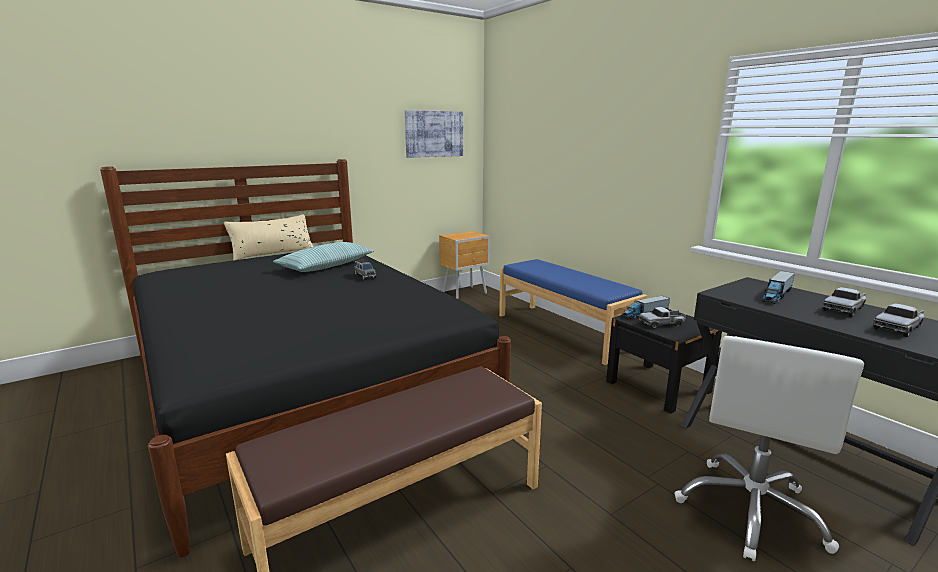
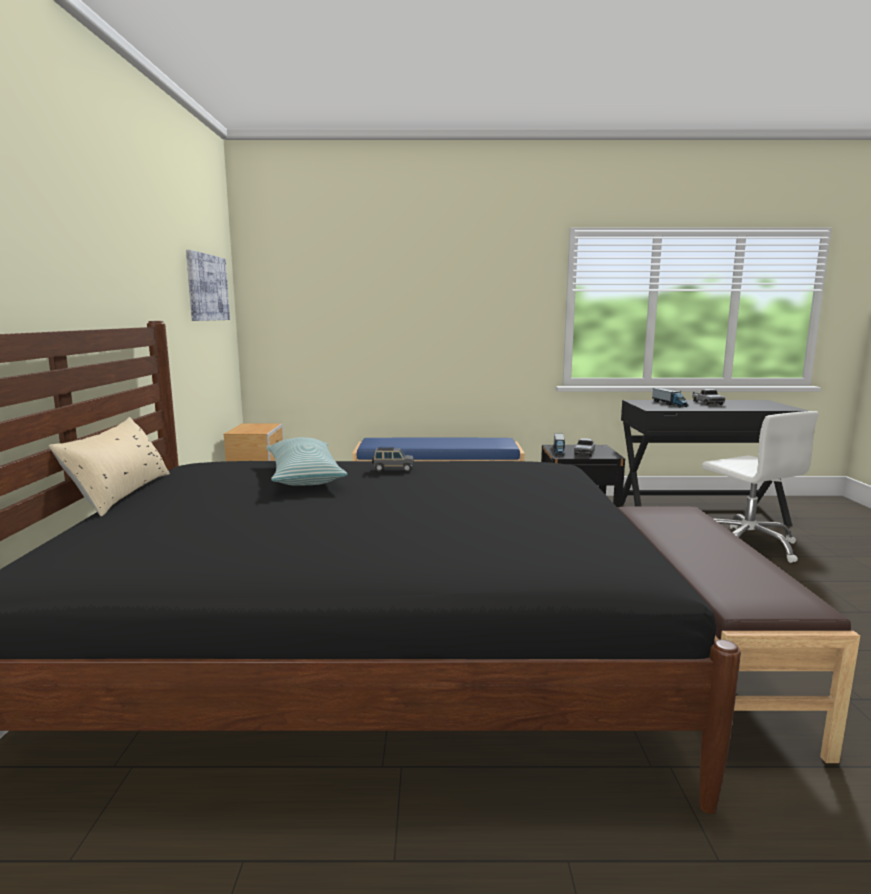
camera: 55 degrees left, 5 degrees down
toy truck [873,303,925,337] -> none

